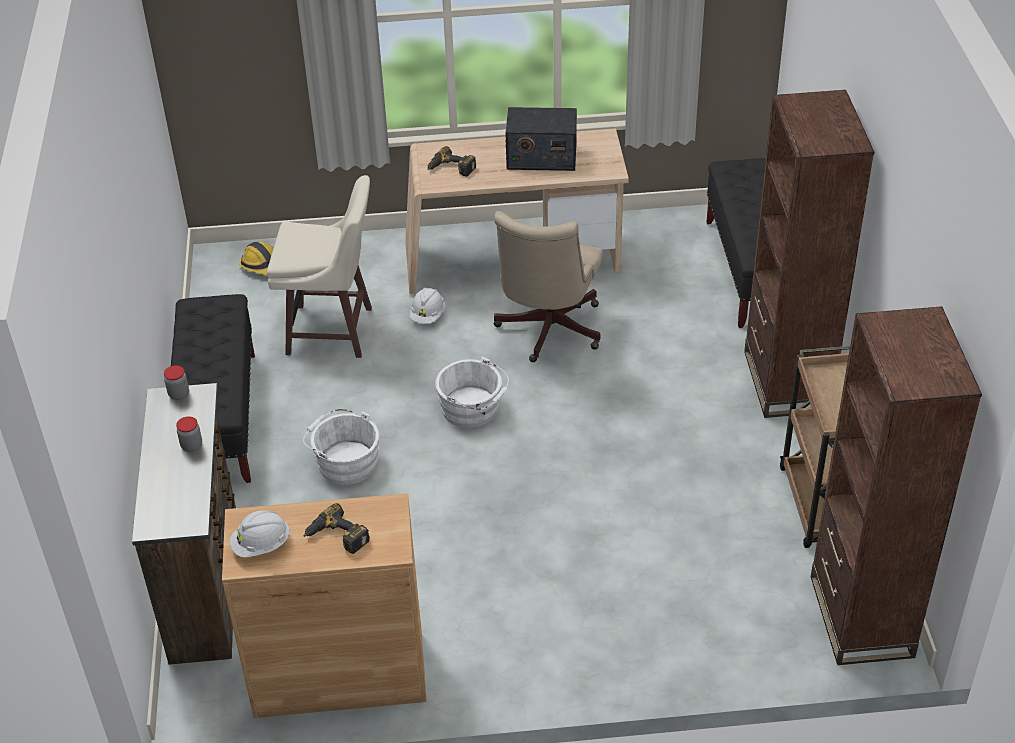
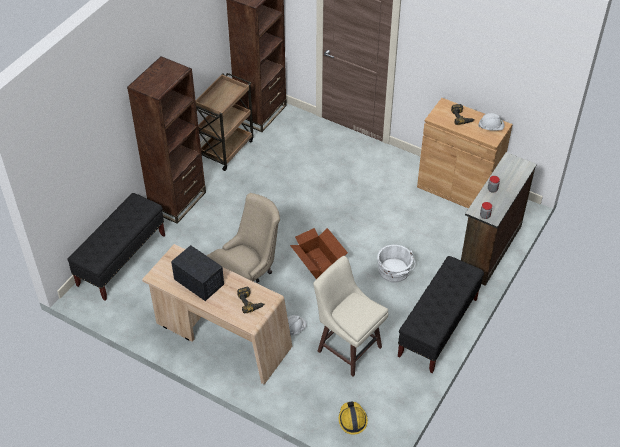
camera: 145 degrees left, 5 degrees up
white bucket [435,357,509,428] -> cardboard box [290,228,348,279]

